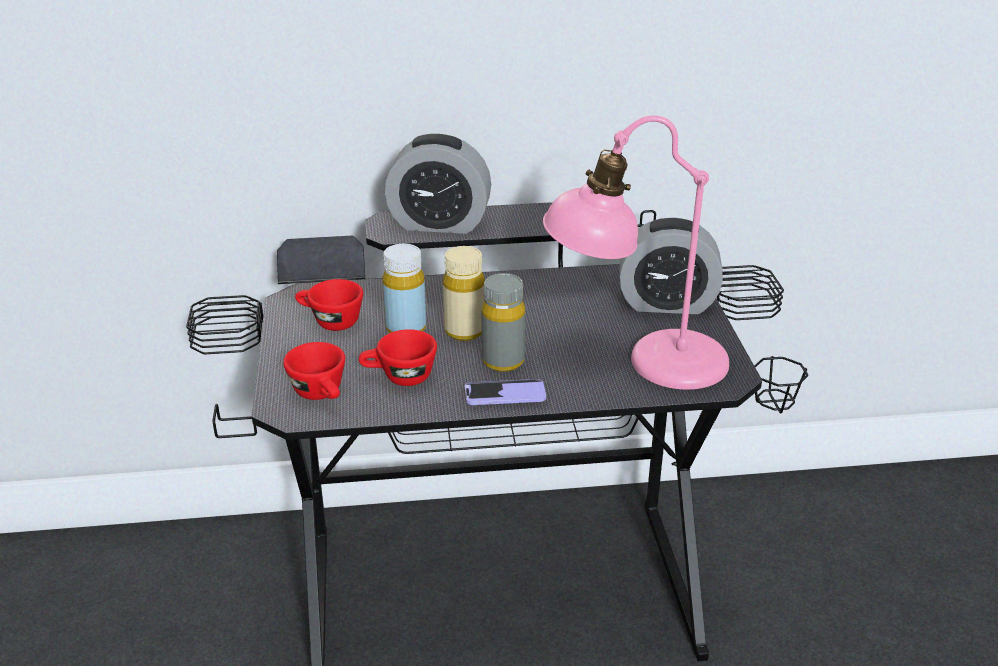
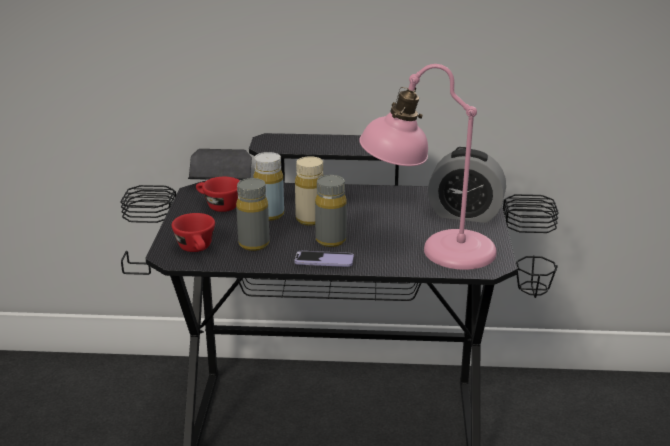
camera: 10 degrees right, 5 degrees down
red cup [359,329,437,386] -> grey bottle [236,178,270,251]
alarm clock [385,134,491,234] -> none

